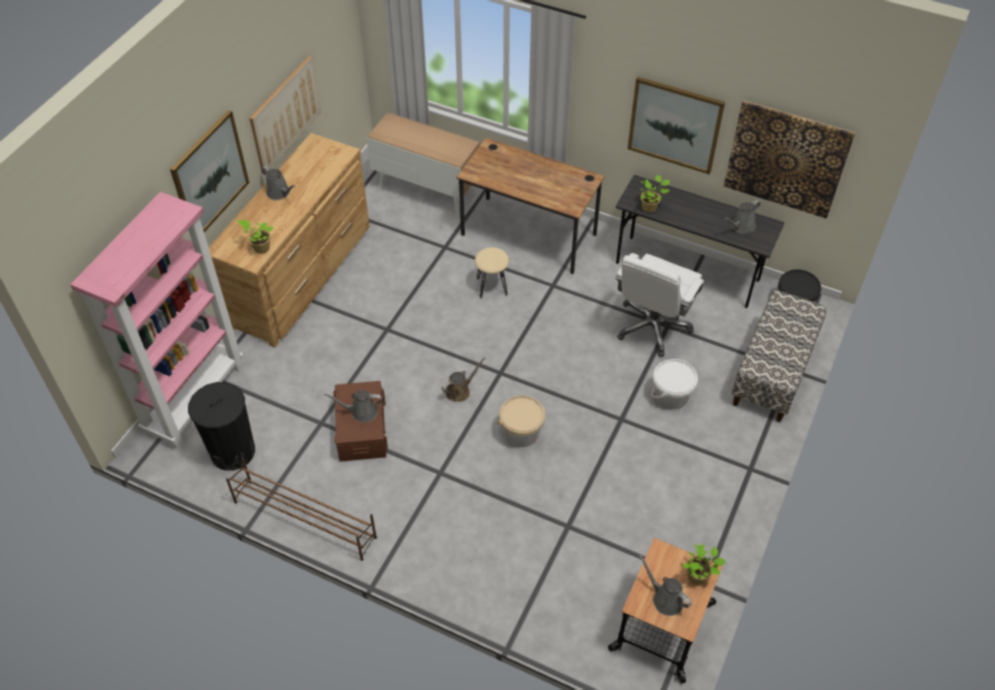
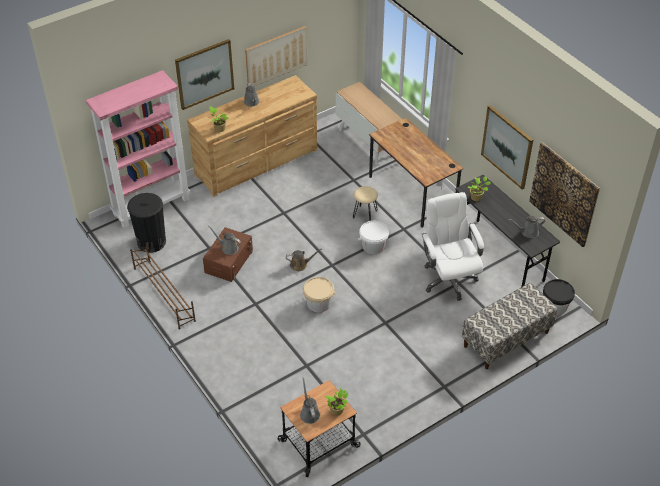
camera: 30 degrees right, 5 degrees down
white office chair [615,253,704,357] -> white office chair turned 105 degrees clockwise [422,192,484,301]
white bucket [651,359,698,410] -> white bucket moved to [358,221,389,254]

